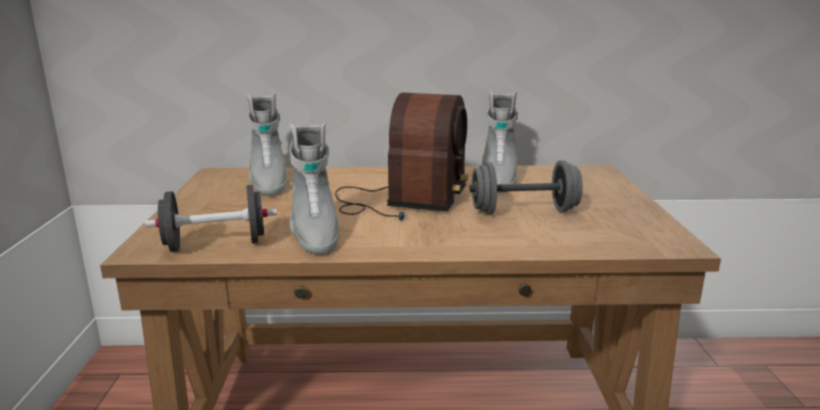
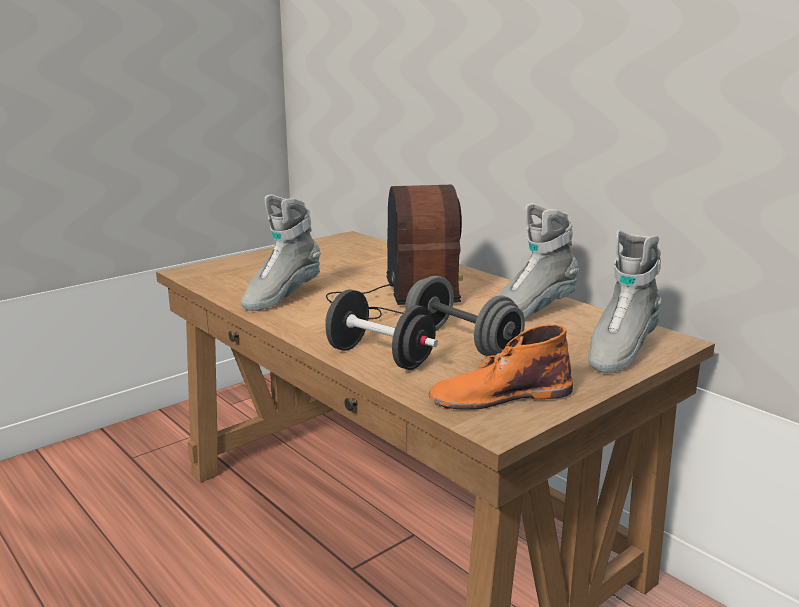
camera: 50 degrees right, 0 degrees up
black dumbbell [145,185,277,252] -> black dumbbell moved to [325,290,438,370]
grey boot [247,92,287,196] -> grey boot moved to [588,230,661,373]
radio [335,92,468,220] -> radio turned 75 degrees counterclockwise [326,185,463,319]
none -> orange boot [428,324,573,410]

